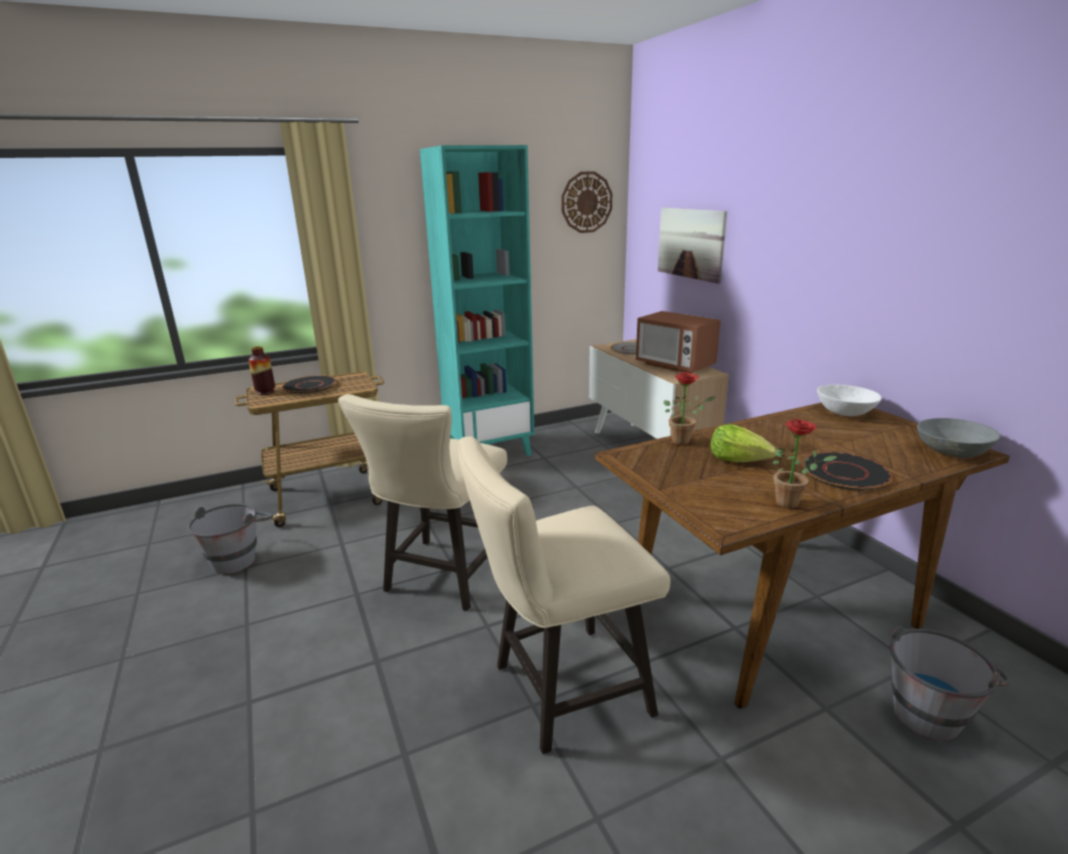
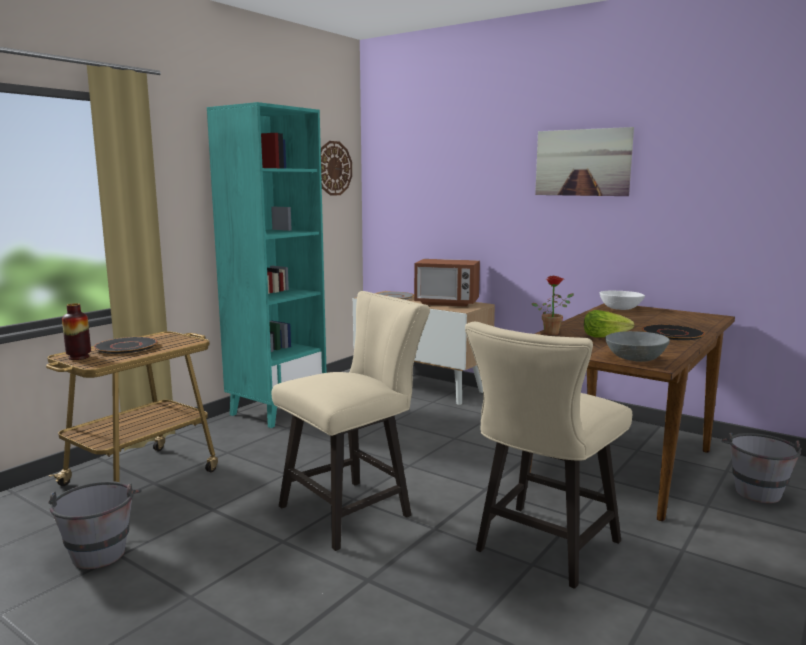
camera: 30 degrees left, 10 degrees down
beige chair [338,394,507,611] -> beige chair turned 120 degrees counterclockwise [272,291,430,551]
picture [658,207,727,284] -> picture moved to [535,127,634,196]
potted plant [772,419,837,509] -> none
grey bowl [917,418,1000,458] -> grey bowl moved to [605,331,670,362]

